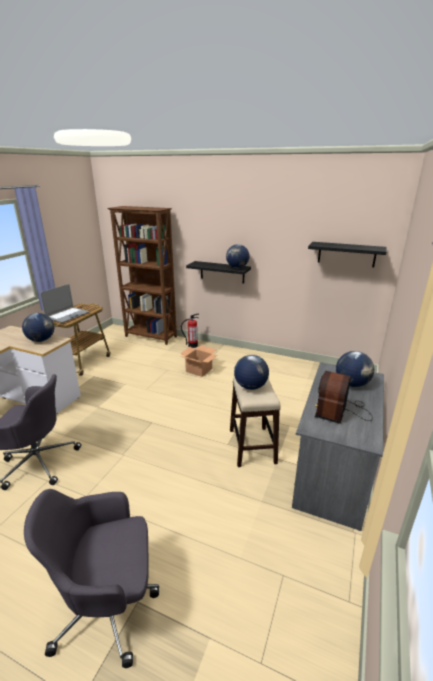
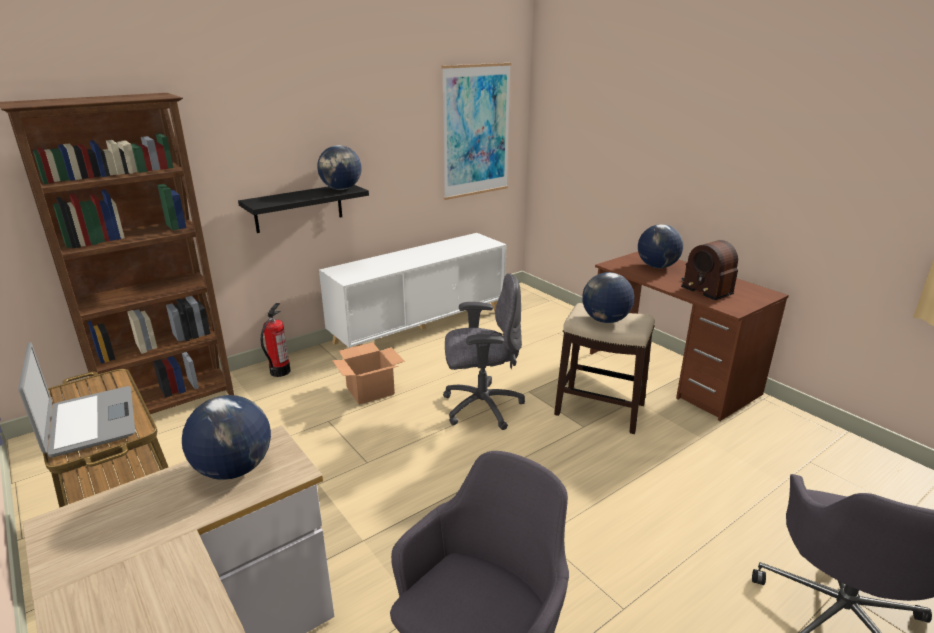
camera: 60 degrees left, 0 degrees up
grey desk [292,362,384,531] -> brown desk [590,252,789,421]
black shelf [308,242,387,267] -> picture [442,63,511,200]
none -> white cabinet [319,233,507,348]
none -> grey office chair [443,273,525,430]

